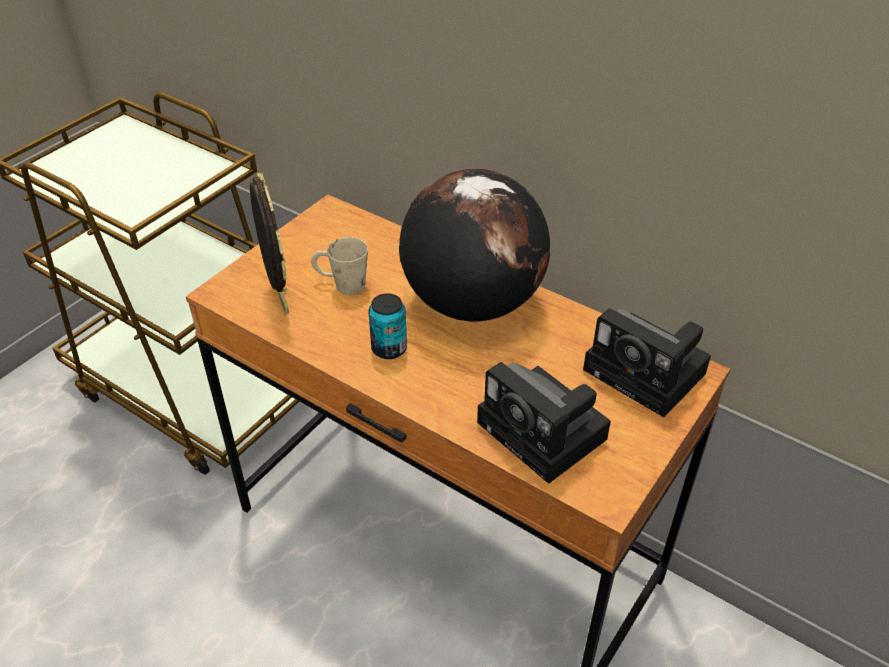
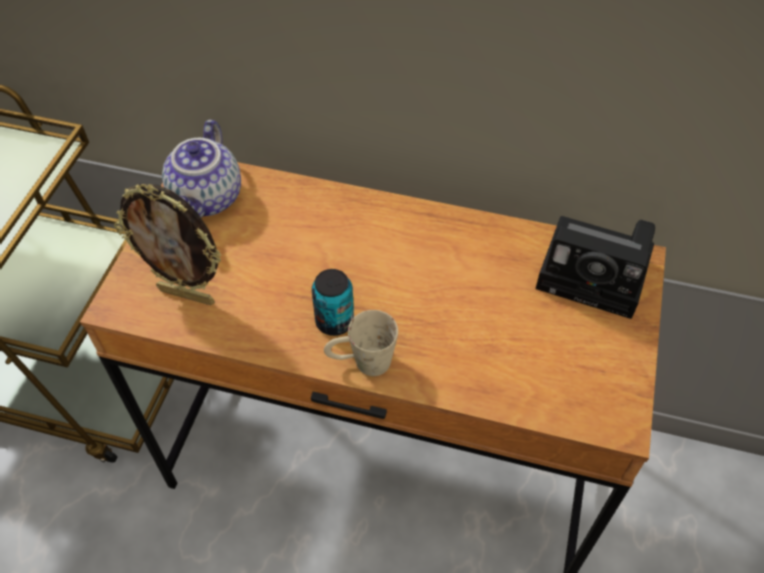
camera: 20 degrees left, 10 degrees up
picture frame [250,172,289,314] -> picture frame turned 150 degrees clockwise [114,184,221,305]
beige mug [311,237,368,295] -> beige mug moved to [324,310,398,376]
globe [399,169,550,321] -> none
camera [477,362,611,484] -> none
none -> teapot [162,119,241,218]

